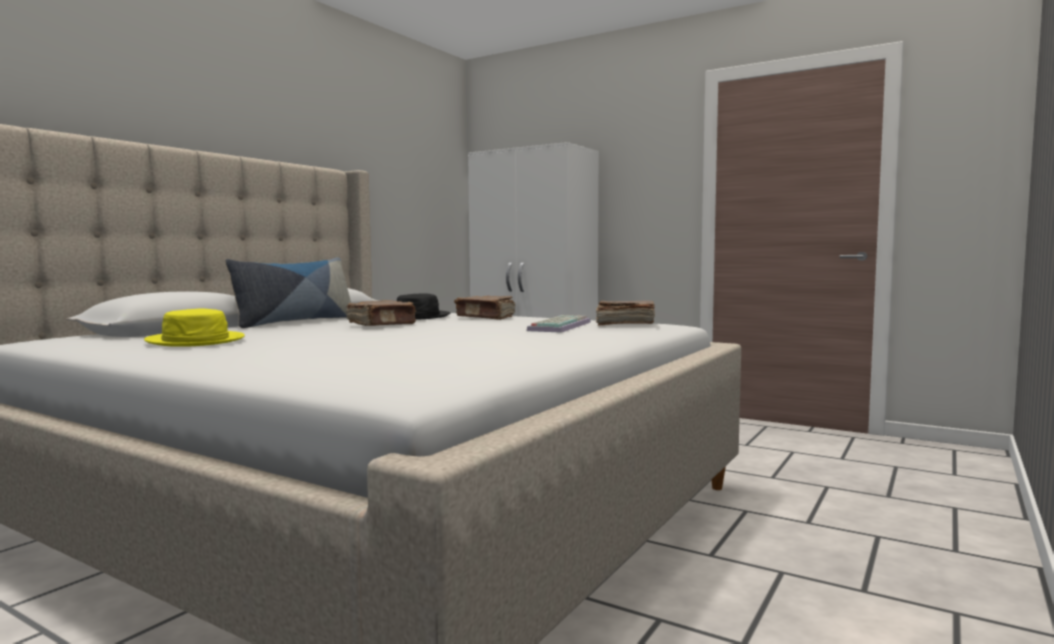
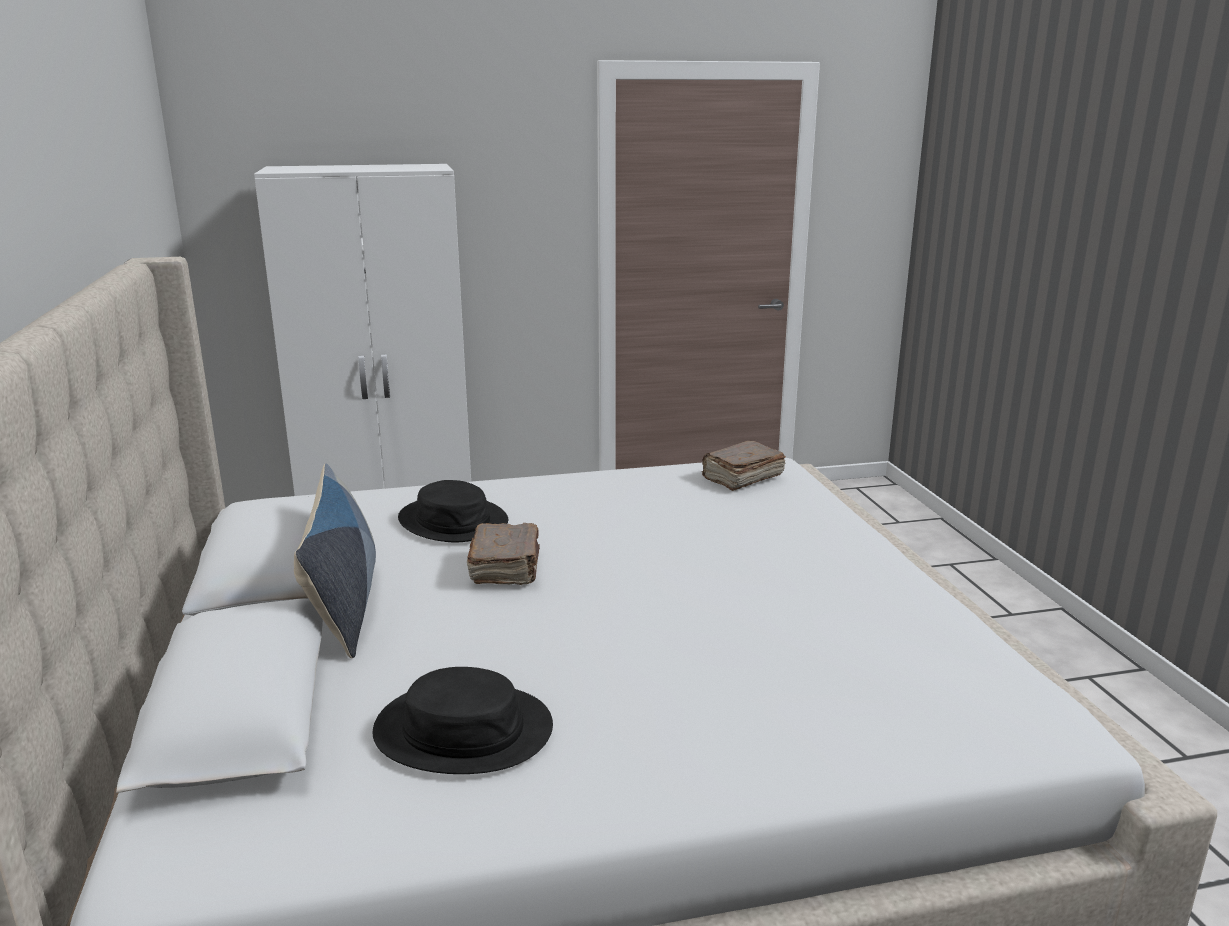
camera: 45 degrees left, 15 degrees up
yellow hat [144,308,245,347] -> black hat [372,667,553,774]
brown book [454,296,515,320] -> none
keyboard [527,315,591,333] -> none

